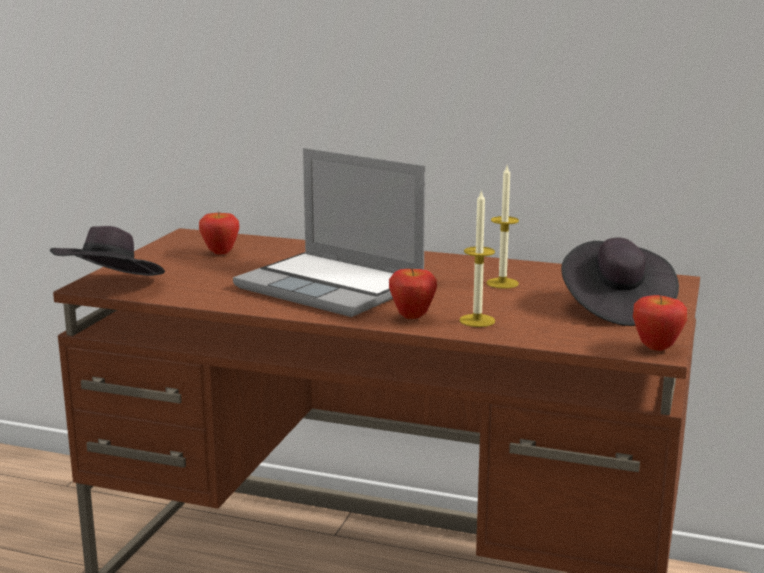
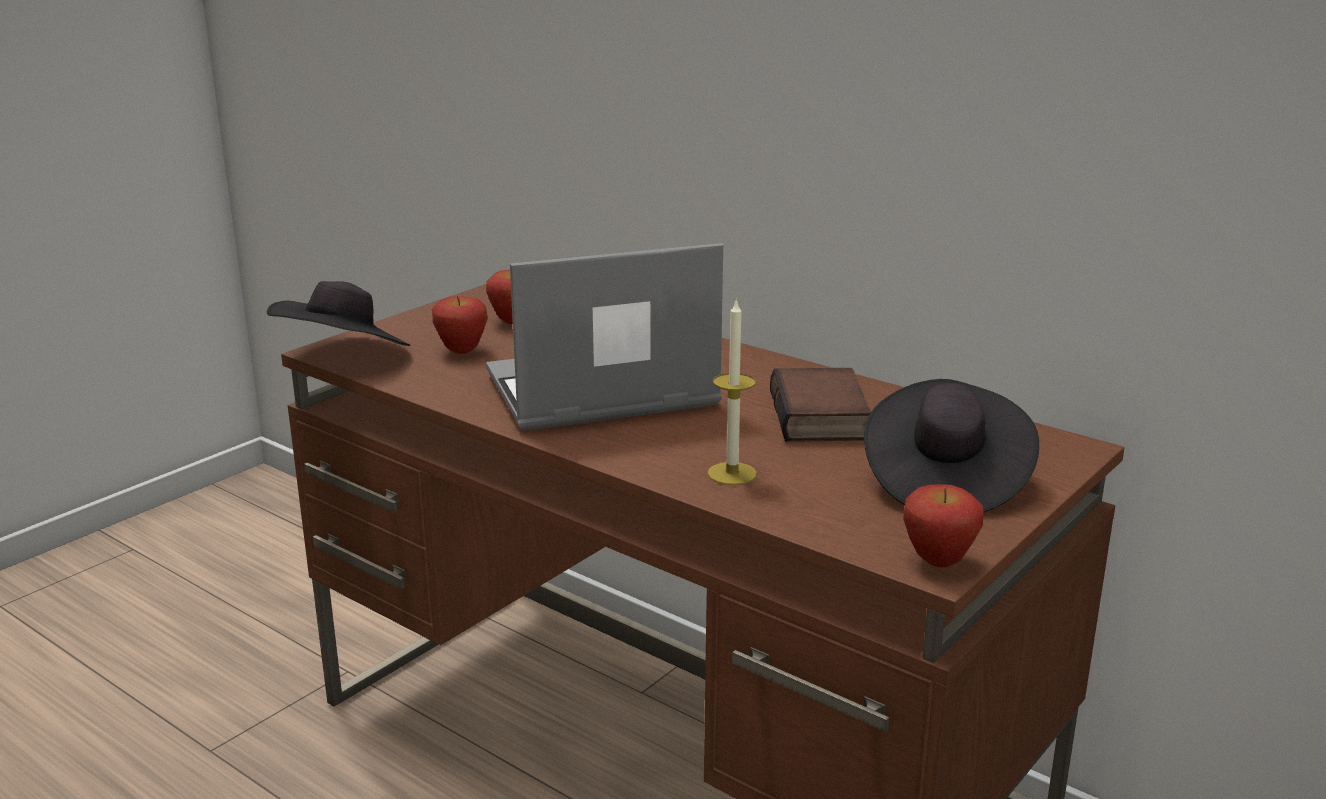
camera: 20 degrees right, 5 degrees up
laptop [233,148,425,317] -> laptop turned 105 degrees clockwise [486,243,723,431]
apple [389,268,437,319] -> apple moved to [432,296,488,354]
candle [486,166,519,289] -> book [770,368,871,442]

